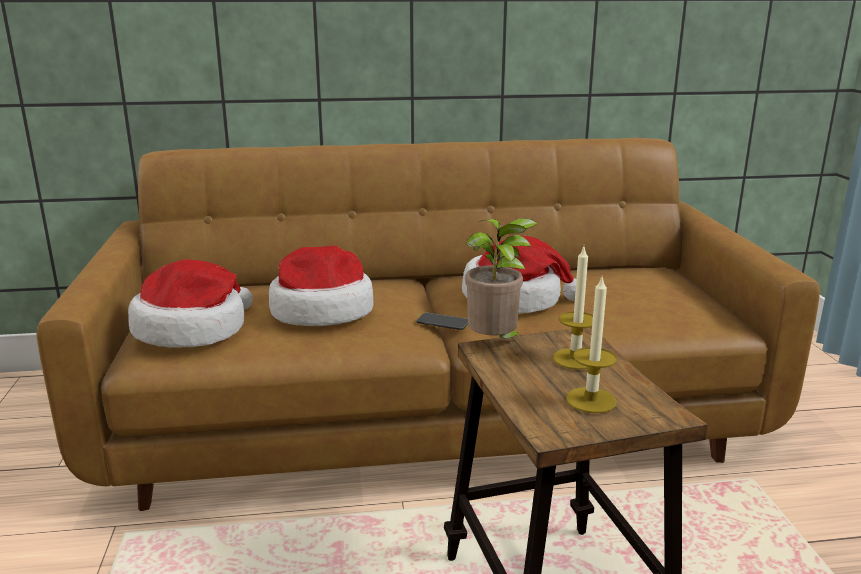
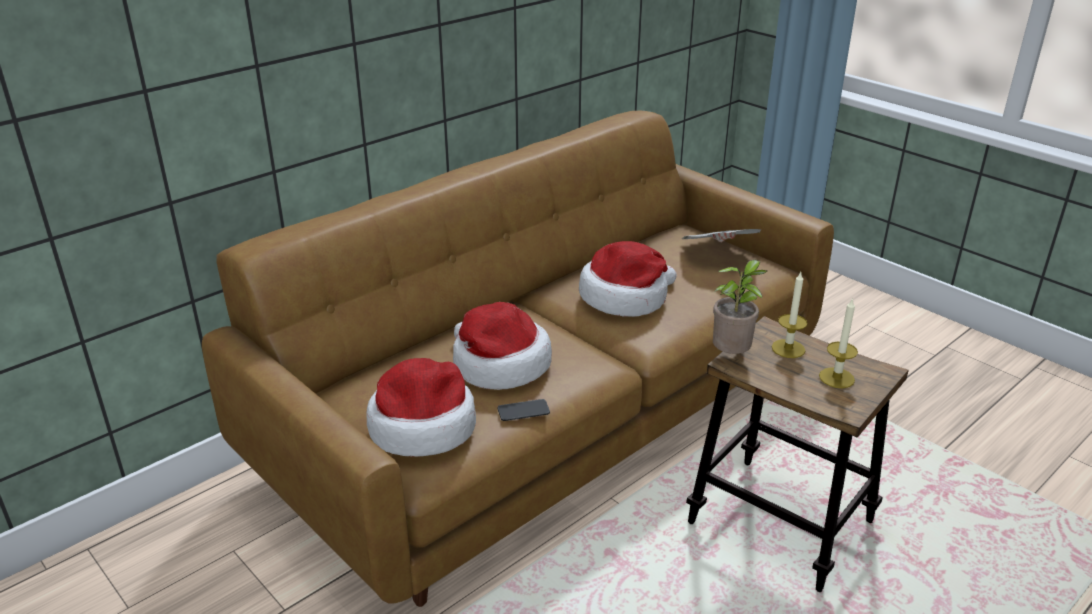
camera: 35 degrees left, 10 degrees up
phone [416,312,468,330] -> phone moved to [497,399,550,421]
none -> newspaper [682,229,761,242]

